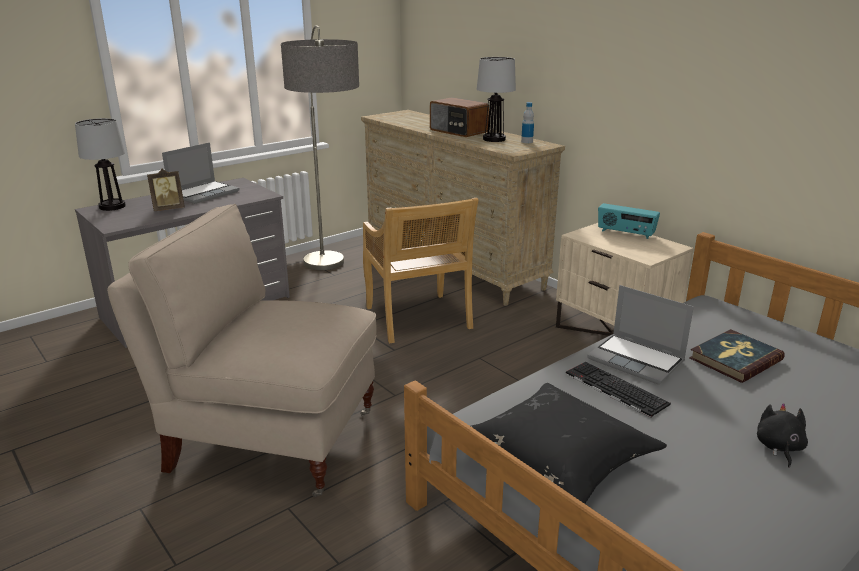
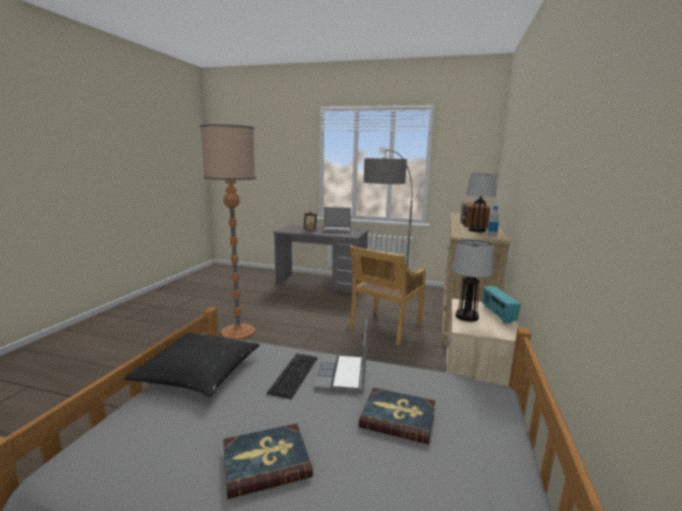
camera: 55 degrees right, 10 degrees down
table lamp [75,118,126,211] -> table lamp moved to [452,240,494,322]
beige chair [107,204,377,497] -> floor lamp [200,124,256,340]
black plush toy [757,403,808,468] -> book [223,423,313,499]

